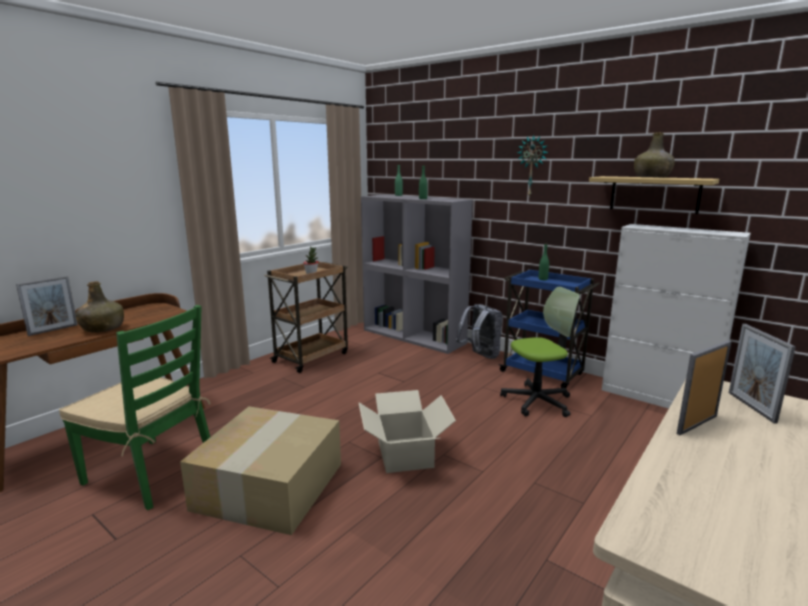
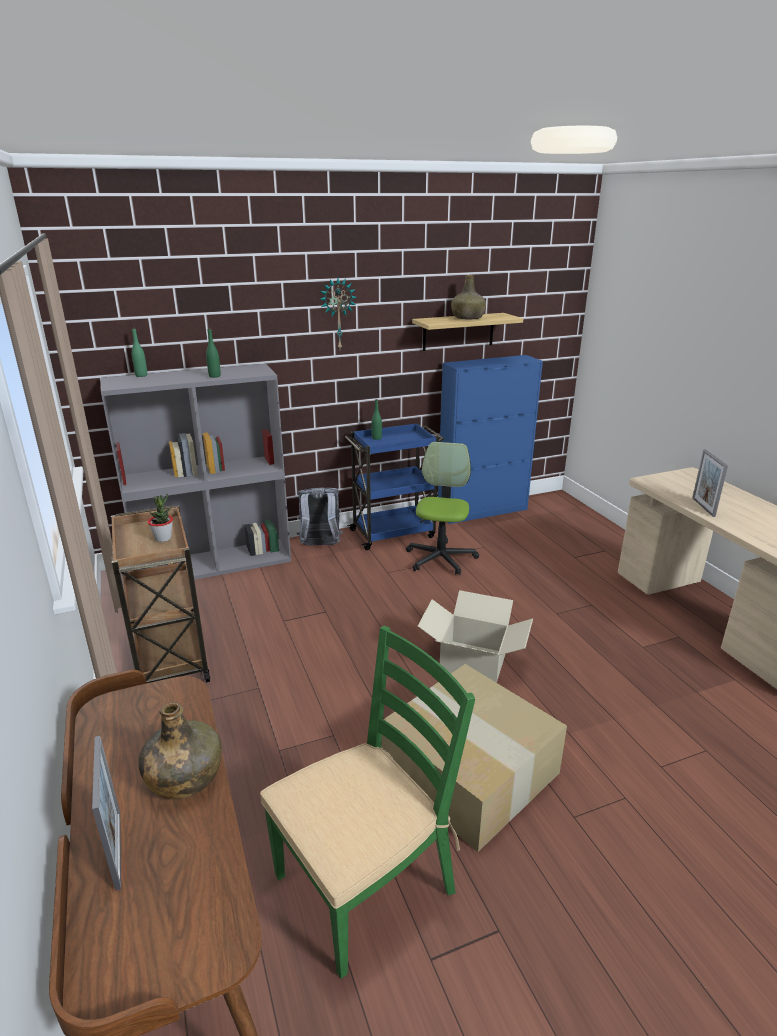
camera: 60 degrees left, 10 degrees up
white cabinet [602,224,751,409] -> blue cabinet [438,355,543,524]
picture frame [729,324,796,424] -> none

